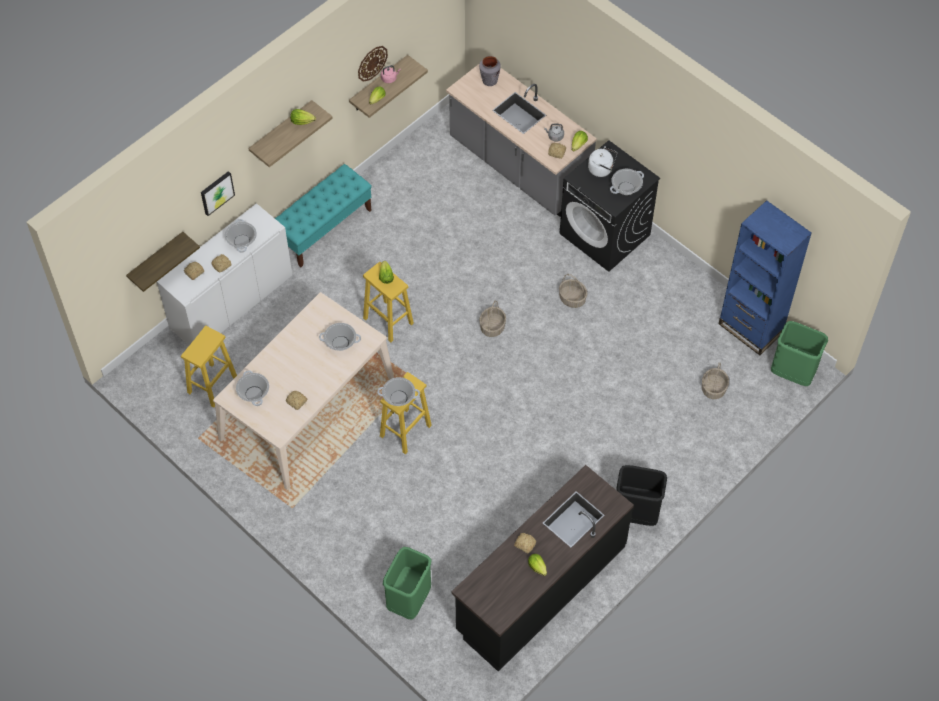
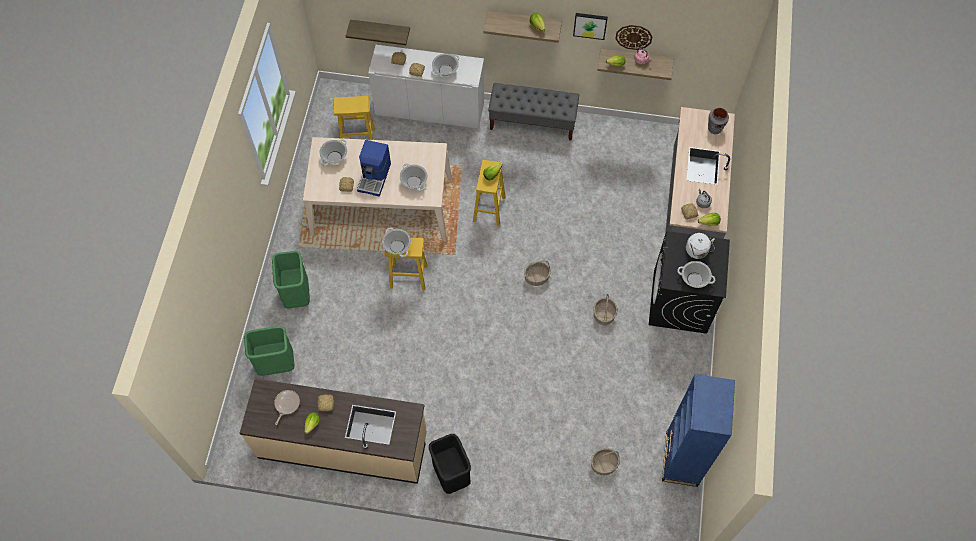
camera: 55 degrees right, 5 degrees up
picture [201,171,235,216] -> picture moved to [573,13,608,40]
turquoise bench [275,164,372,267] -> grey bench [488,83,579,141]
black counter [451,465,634,672] -> beige counter [240,378,427,484]
green trash can [771,321,828,386] -> green trash can moved to [272,251,310,309]
none -> frying pan [274,390,300,425]
none -> coffee machine [357,140,391,197]

